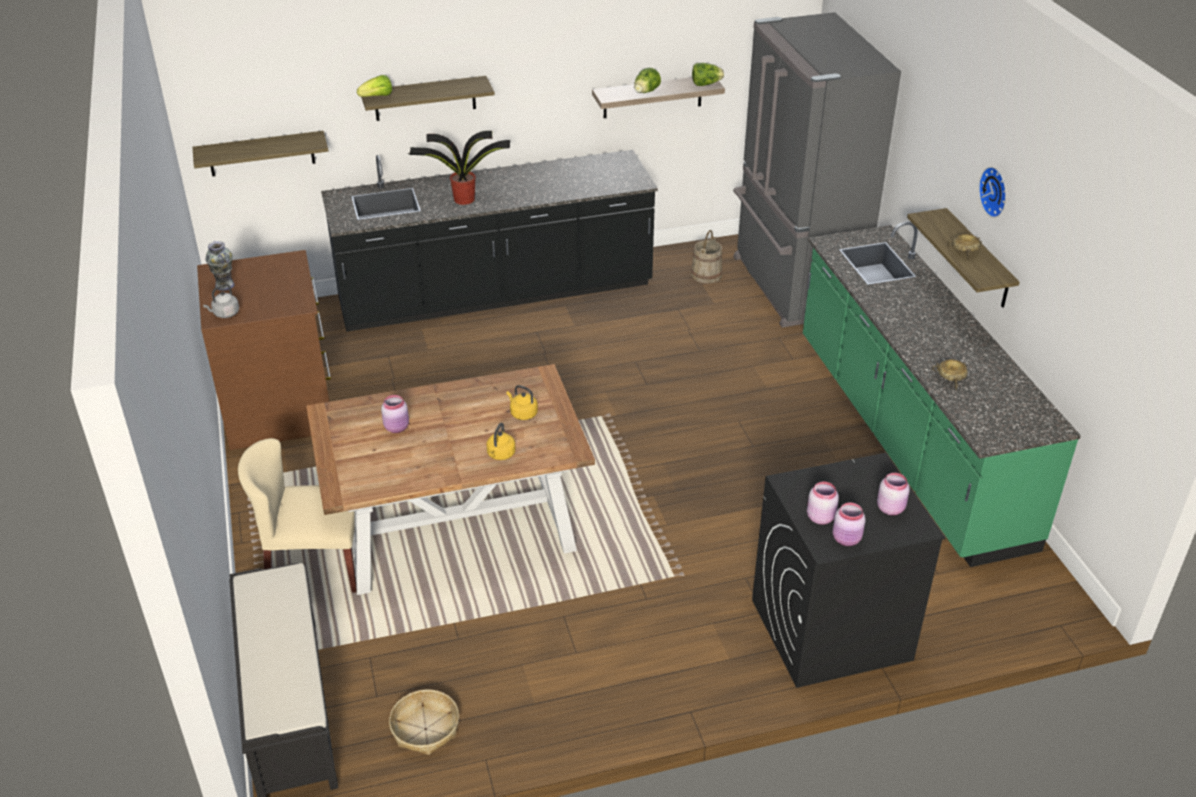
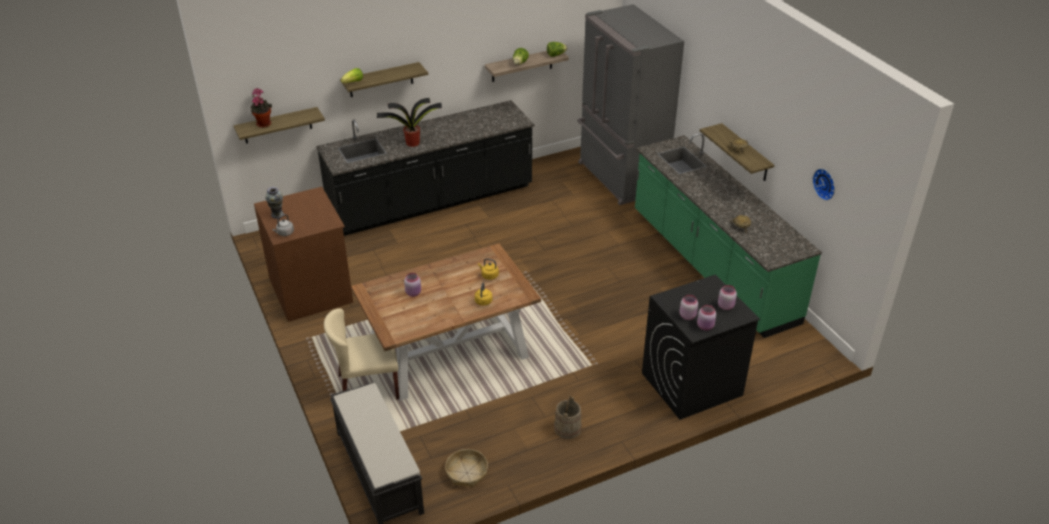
camera: 10 degrees left, 0 degrees up
beige bucket [691,230,722,284] -> beige bucket moved to [554,395,582,439]
wall clock [978,167,1007,218] -> wall clock moved to [812,168,835,201]
none -> potted plant [250,88,272,128]

